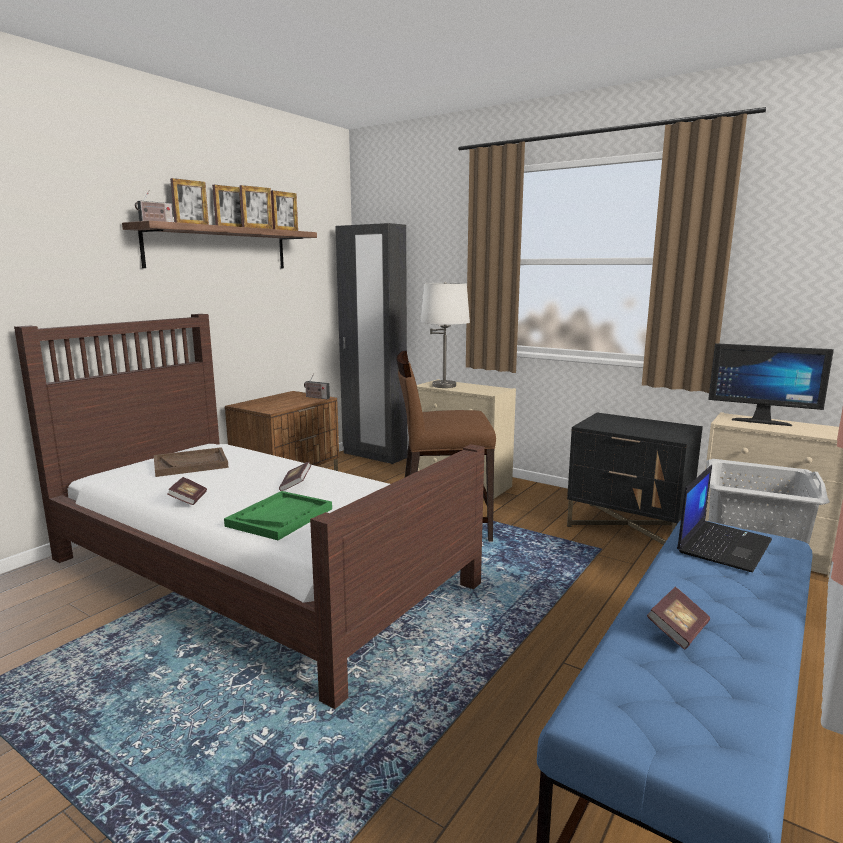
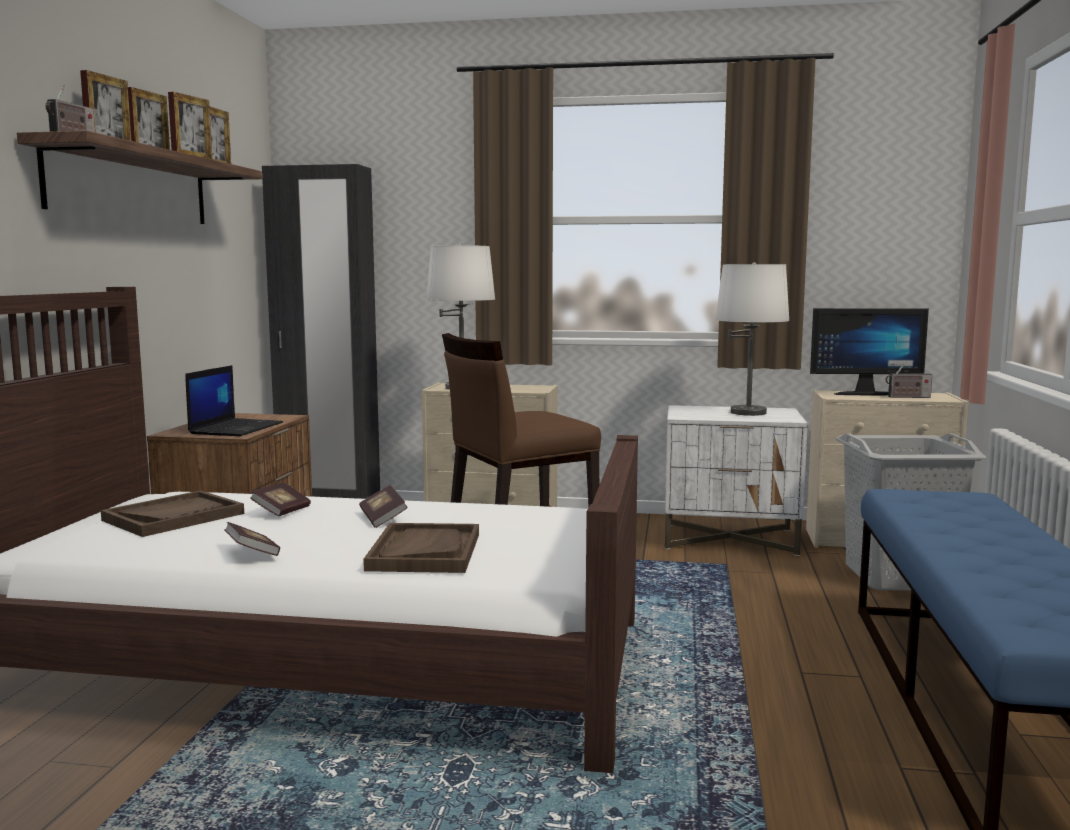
camera: 25 degrees left, 5 degrees down
green tray [224,491,332,540] -> brown tray [363,523,479,573]
radio [304,374,330,399] -> radio moved to [886,361,932,398]
black nightstand [567,413,703,545] -> white nightstand [665,405,808,556]
book [647,587,710,649] -> book moved to [250,482,311,517]
laptop [677,465,772,572] -> laptop moved to [185,365,283,436]
none -> white table lamp [715,262,790,416]

